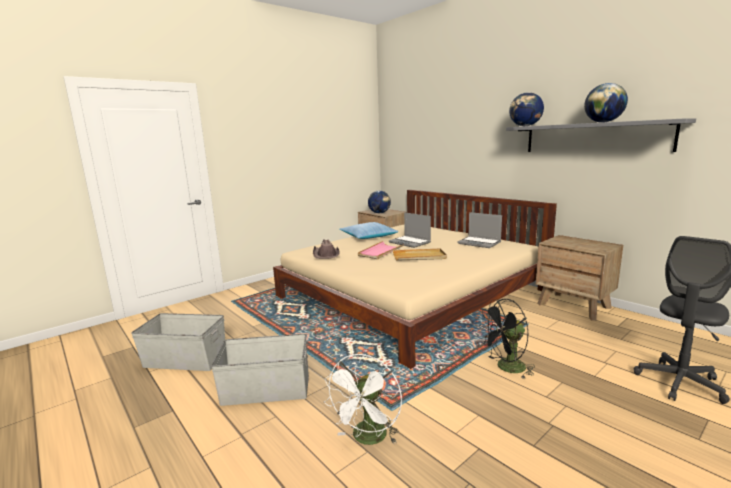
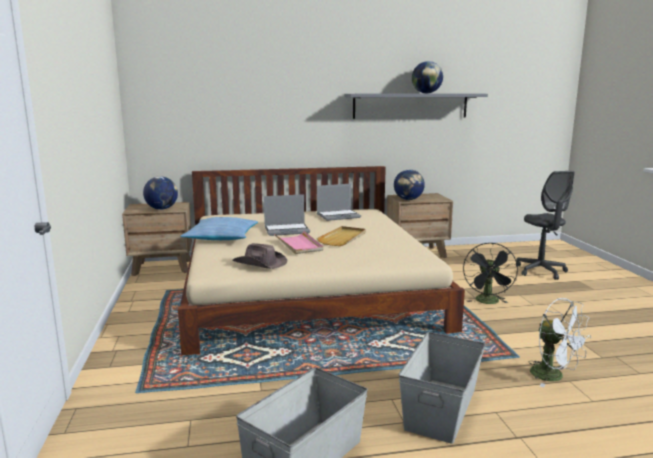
camera: 60 degrees left, 0 degrees up
globe [509,92,544,126] -> globe moved to [394,169,425,200]

